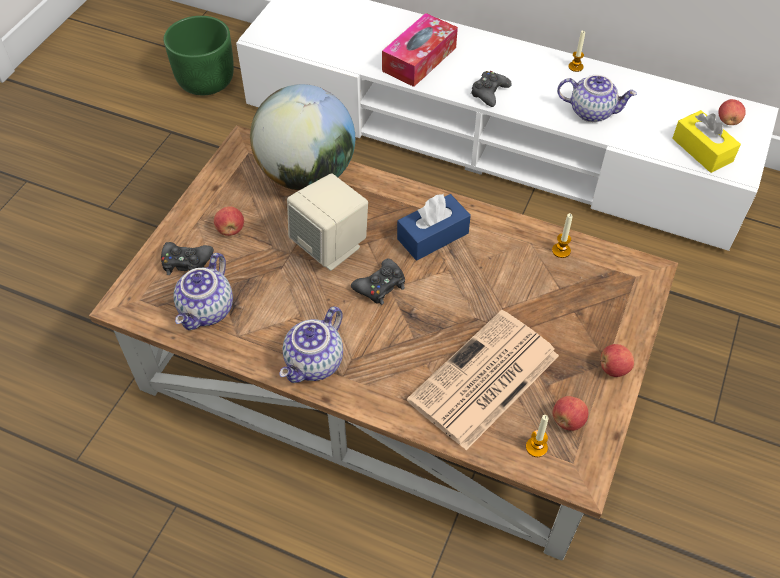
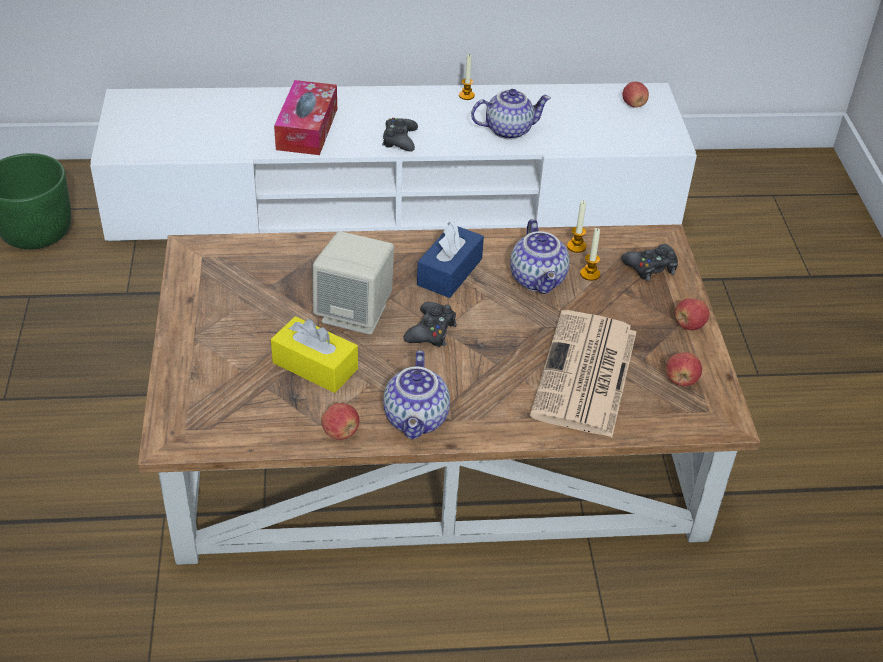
camera: 30 degrees left, 10 degrees down
black game controller [161,242,214,275] -> black game controller moved to [621,244,678,281]
teapot [173,253,233,330] -> teapot moved to [510,219,569,294]
apple [214,206,244,236] -> apple moved to [321,403,360,440]
globe [250,84,355,190] -> none
candle [526,415,548,457] -> candle moved to [580,228,600,281]
yellow tissue box [672,110,741,173] -> yellow tissue box moved to [271,316,358,393]

